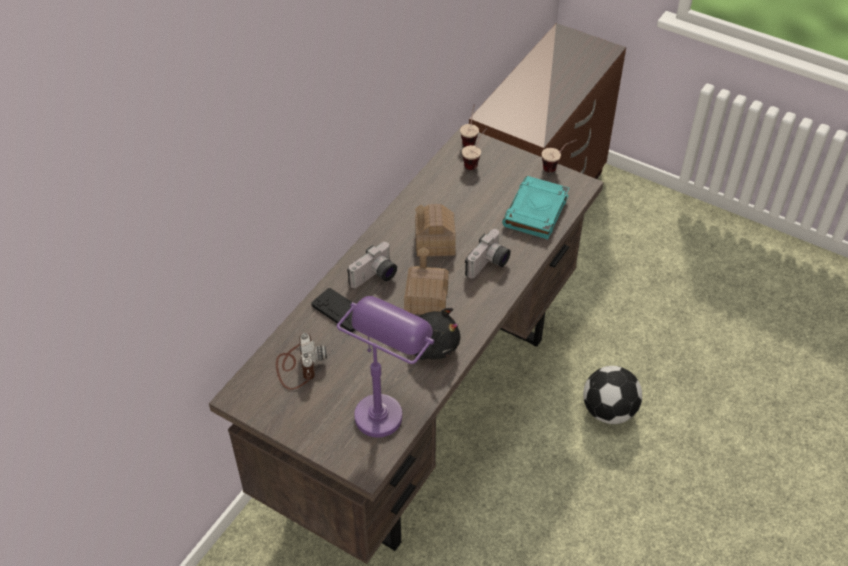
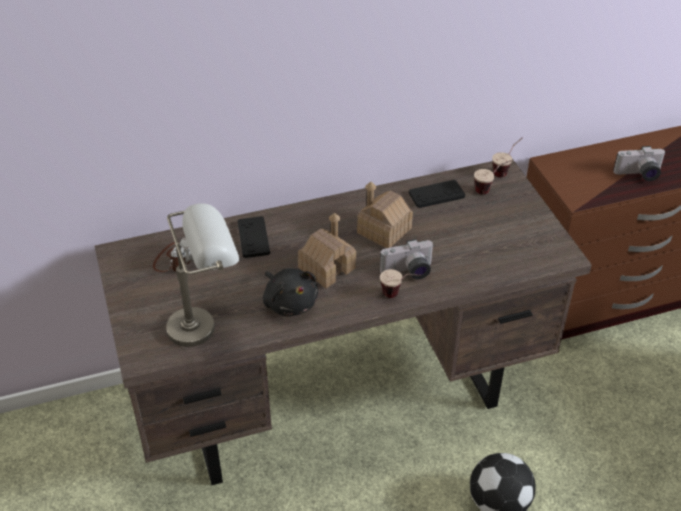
camera: 40 degrees right, 5 degrees down
purple table lamp [337,296,434,438] -> grey table lamp [166,203,239,347]
camera [347,242,397,288] -> camera moved to [613,146,666,181]
turquoise book [502,176,569,239] -> none
cup [541,139,577,172] -> cup moved to [380,269,421,298]
none -> black game controller [409,180,465,208]

